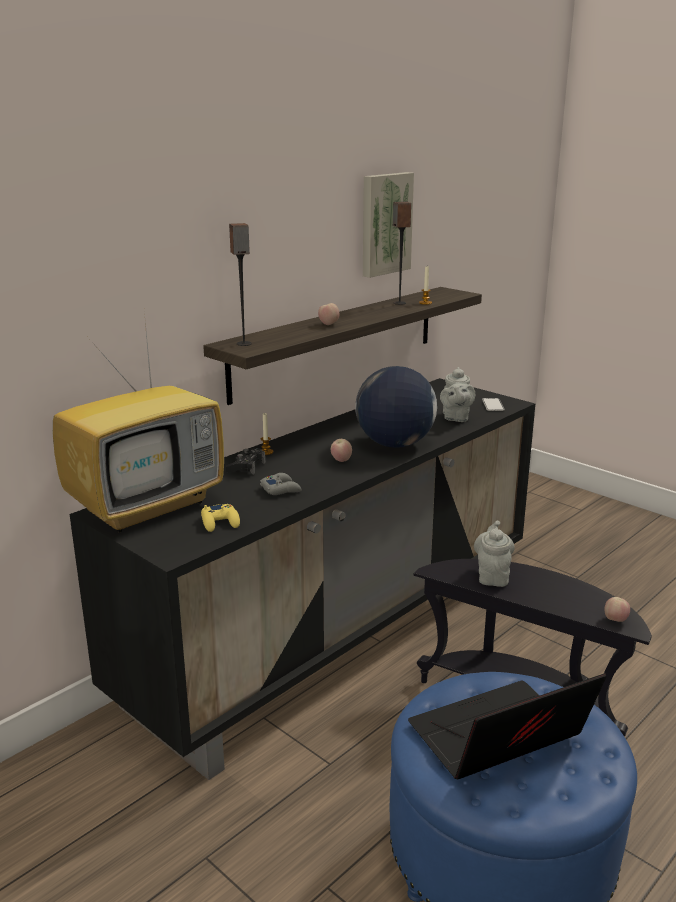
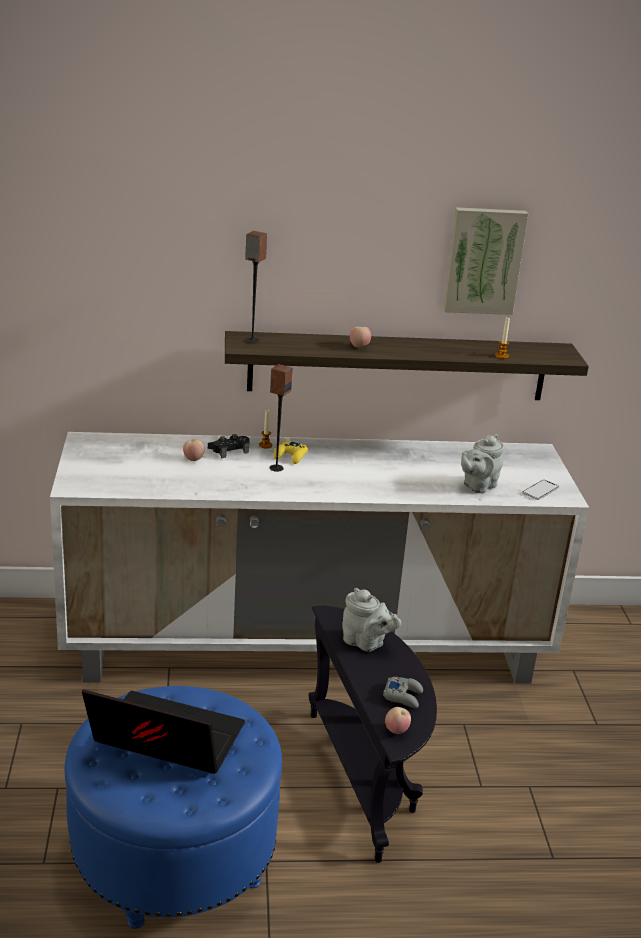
camera: 40 degrees right, 5 degrees up
television [53,312,224,532] -> none
black tv stand [70,378,535,780] -> white tv stand [50,432,589,684]
yellow game controller [201,504,240,532] -> yellow game controller moved to [273,439,308,464]
grey game controller [260,473,302,495] -> grey game controller moved to [383,677,423,708]
apple [331,439,352,462] -> apple moved to [183,439,204,461]
globe [355,366,437,448] -> none
speaker [393,201,411,305] -> speaker moved to [270,364,292,472]
grey teapot [474,521,515,587] -> grey teapot turned 75 degrees clockwise [342,588,401,652]

